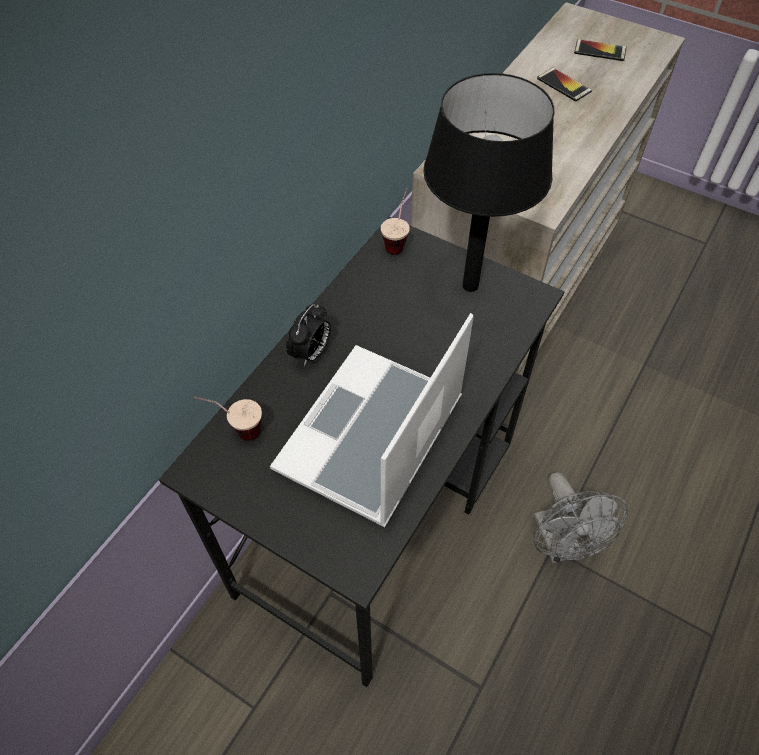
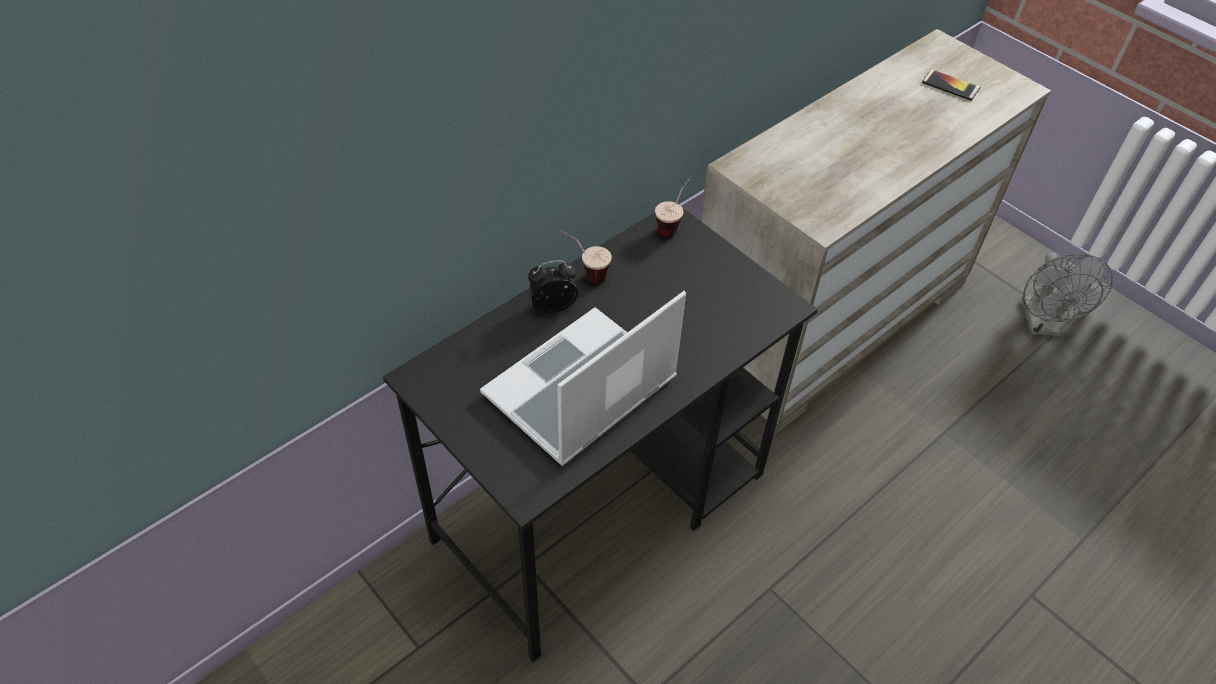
camera: 15 degrees right, 5 degrees down
cup [194,396,262,441] -> cup moved to [560,231,612,284]
alarm clock [286,304,331,366] -> alarm clock turned 150 degrees counterclockwise [528,260,578,313]
black table lamp [423,73,554,292] -> none
grey fan [534,472,628,564] -> grey fan moved to [1021,253,1113,336]
phone [537,68,592,101] -> none

